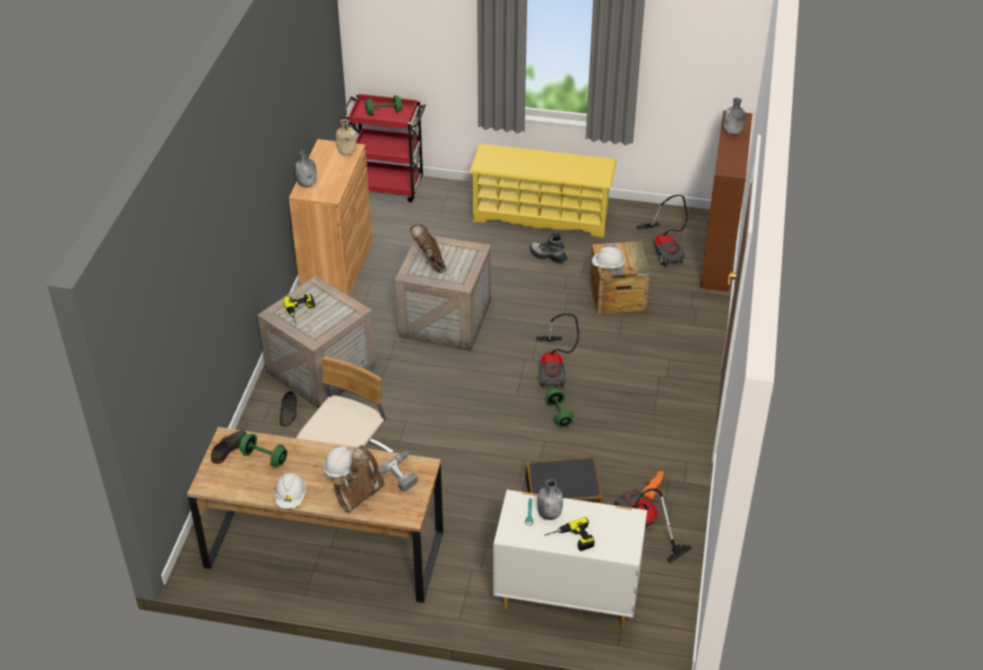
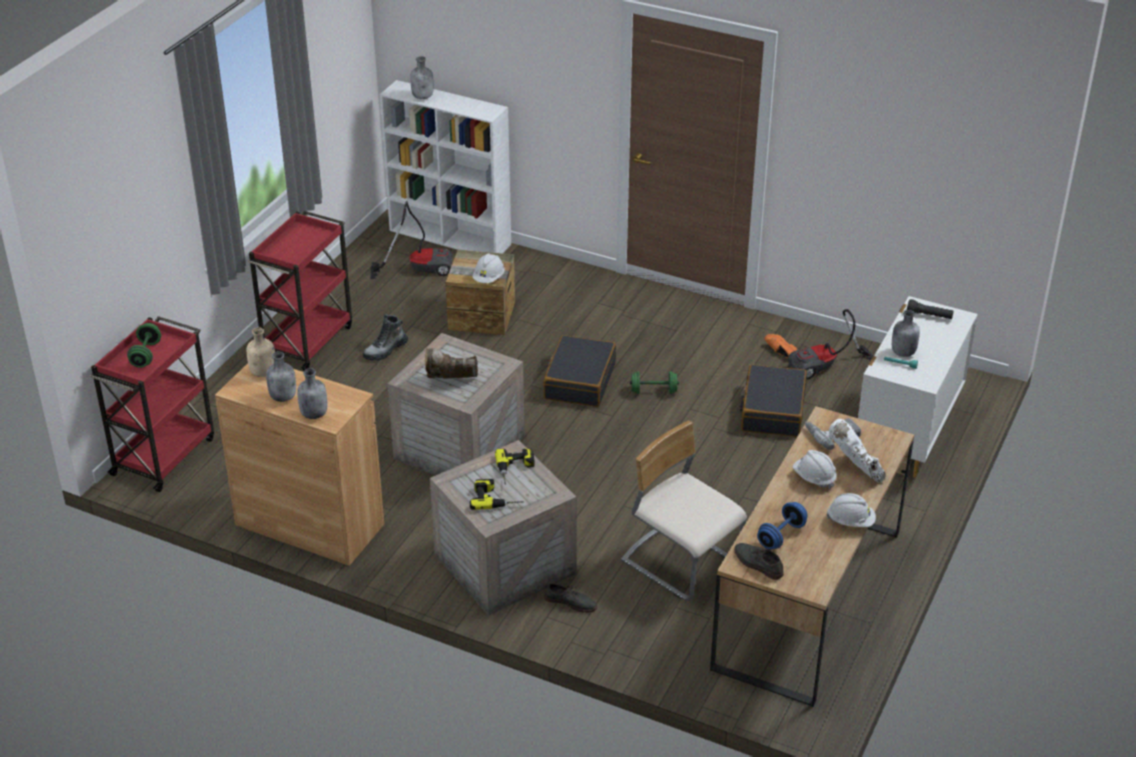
camera: 75 degrees left, 5 degrees down
green dumbbell [239,434,288,467] -> blue dumbbell [757,502,807,549]
brown boot [334,445,384,513] -> white boot [829,419,886,483]
yellow shoe rack [469,144,617,238] -> red cart [248,211,352,371]
vacuum cleaner [536,313,579,388] -> black suitcase [543,335,616,407]
power drill [544,517,595,551] -> power drill moved to [495,448,535,485]
brown bookcase [700,110,752,292] -> white bookcase [380,80,511,253]
none -> grey bottle [266,352,296,402]
none -> black flashlight [907,299,954,319]

